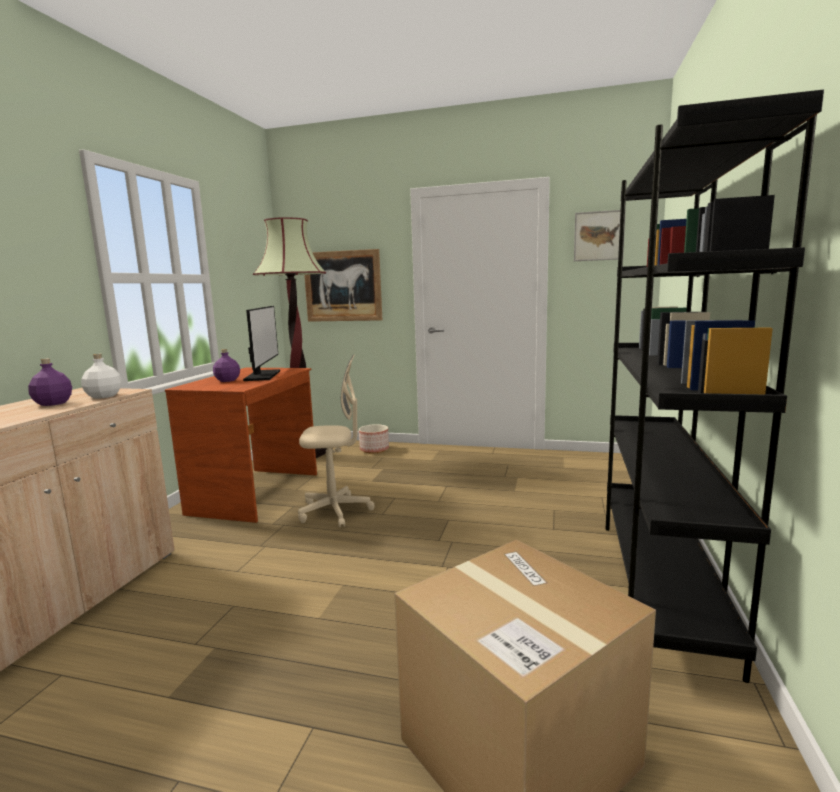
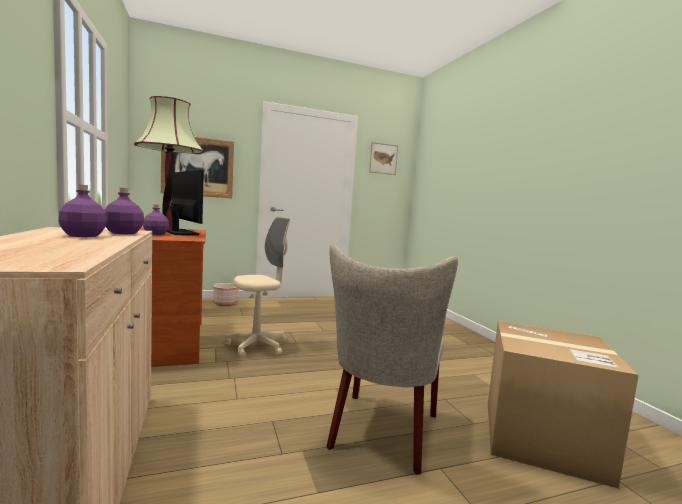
camera: 35 degrees left, 5 degrees down
white bottle [81,354,122,399] -> purple bottle [104,188,144,234]
black bookcase [605,90,824,683] -> none
none -> beige chair [326,245,458,475]

